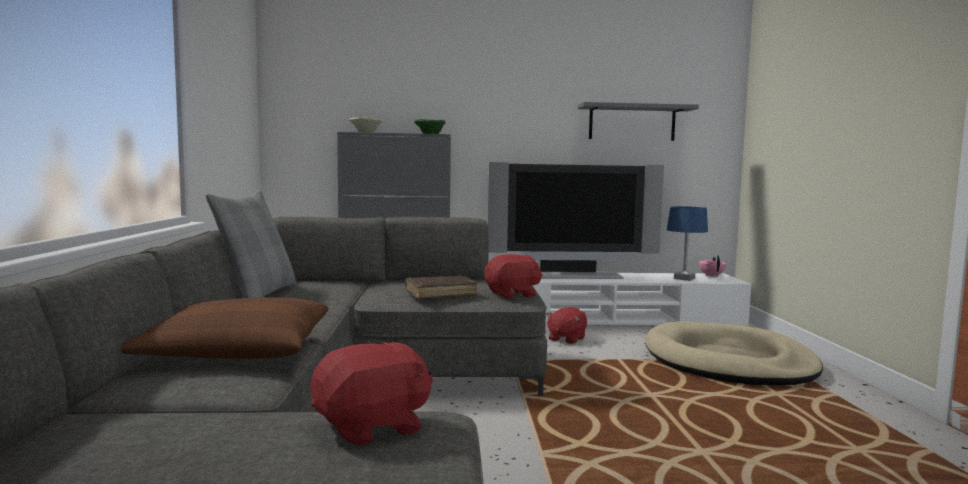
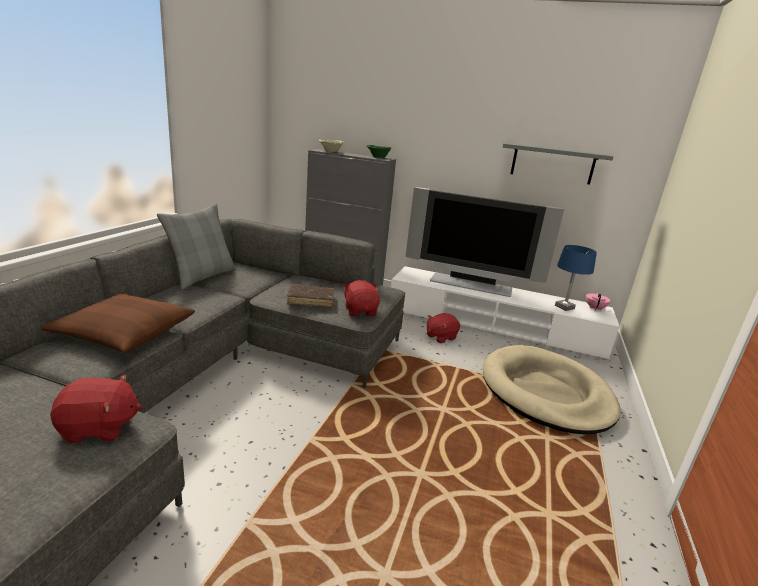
camera: 20 degrees right, 15 degrees up
red plush toy [484,254,542,298] -> red plush toy turned 105 degrees counterclockwise [343,280,380,316]

